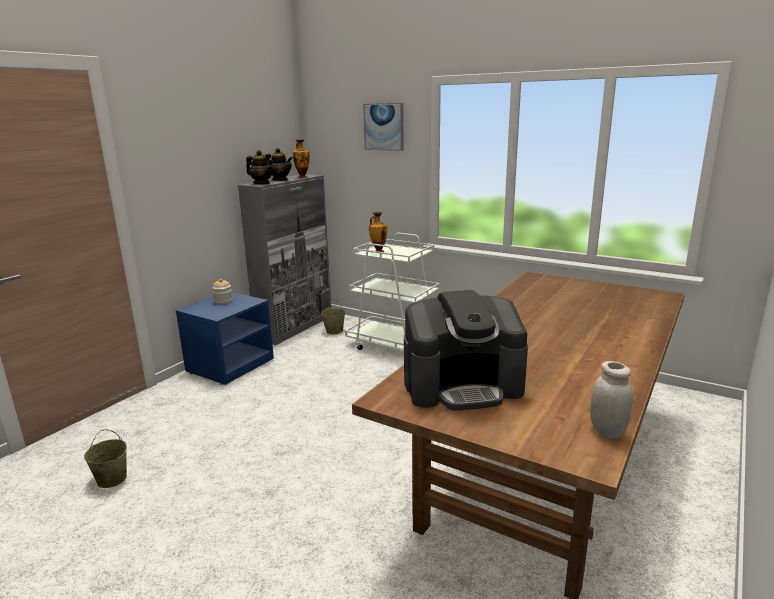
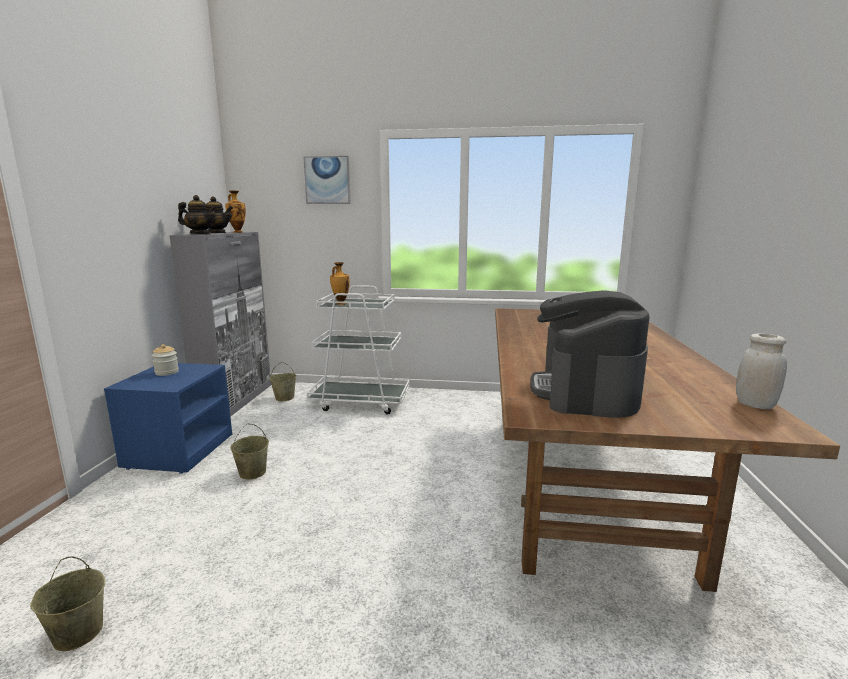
camera: 25 degrees left, 5 degrees down
coffee machine [404,290,528,411] -> coffee machine turned 135 degrees clockwise [530,290,650,418]
none -> beige bucket [230,424,269,480]

